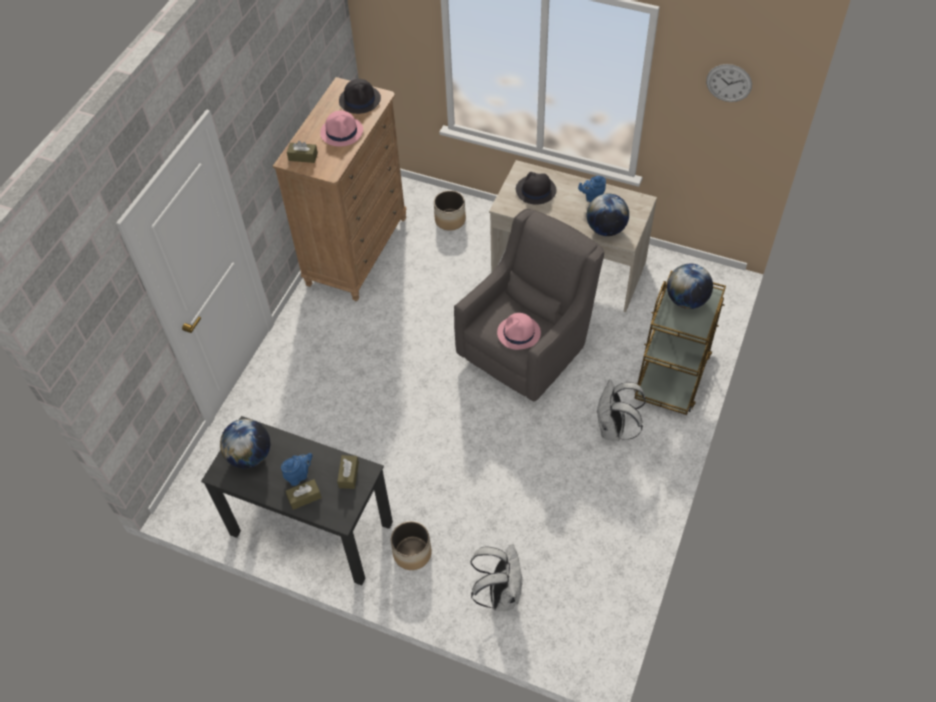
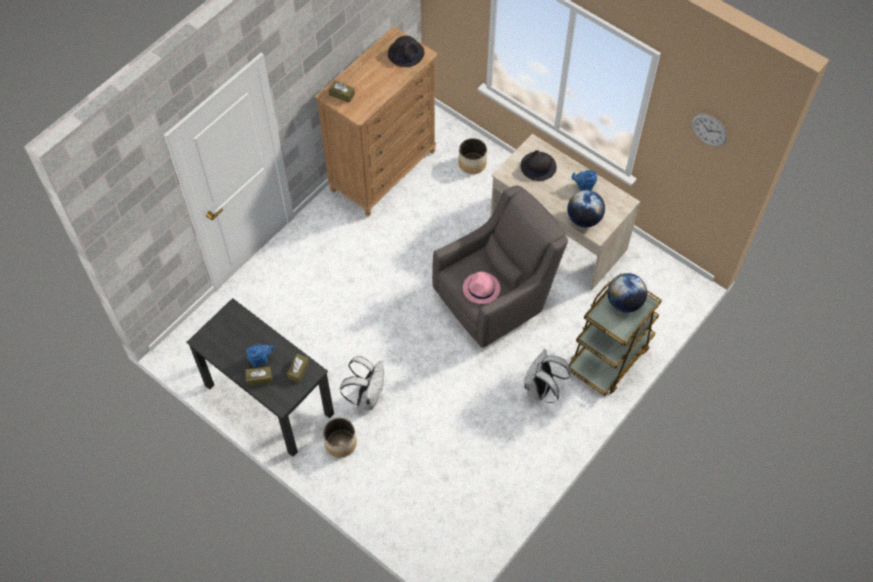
camera: 15 degrees right, 5 degrees up
globe [220,419,270,468] -> none
pink hat [320,111,363,146] -> none
white backpack [470,544,522,611] -> white backpack moved to [340,356,384,410]

